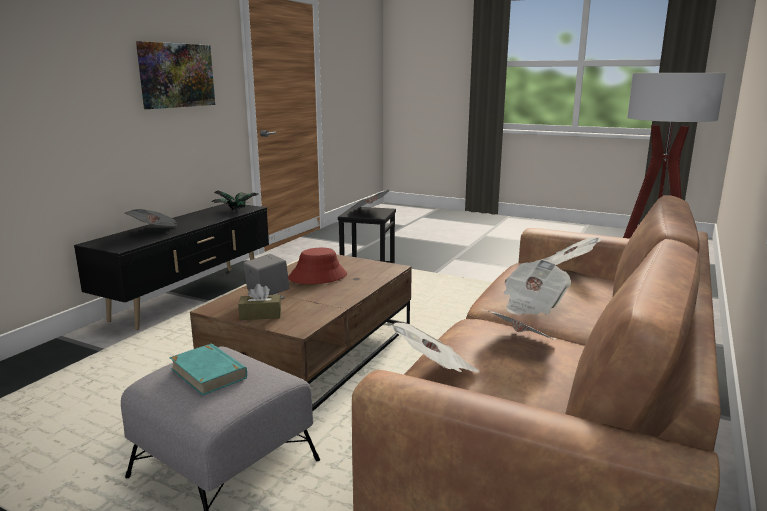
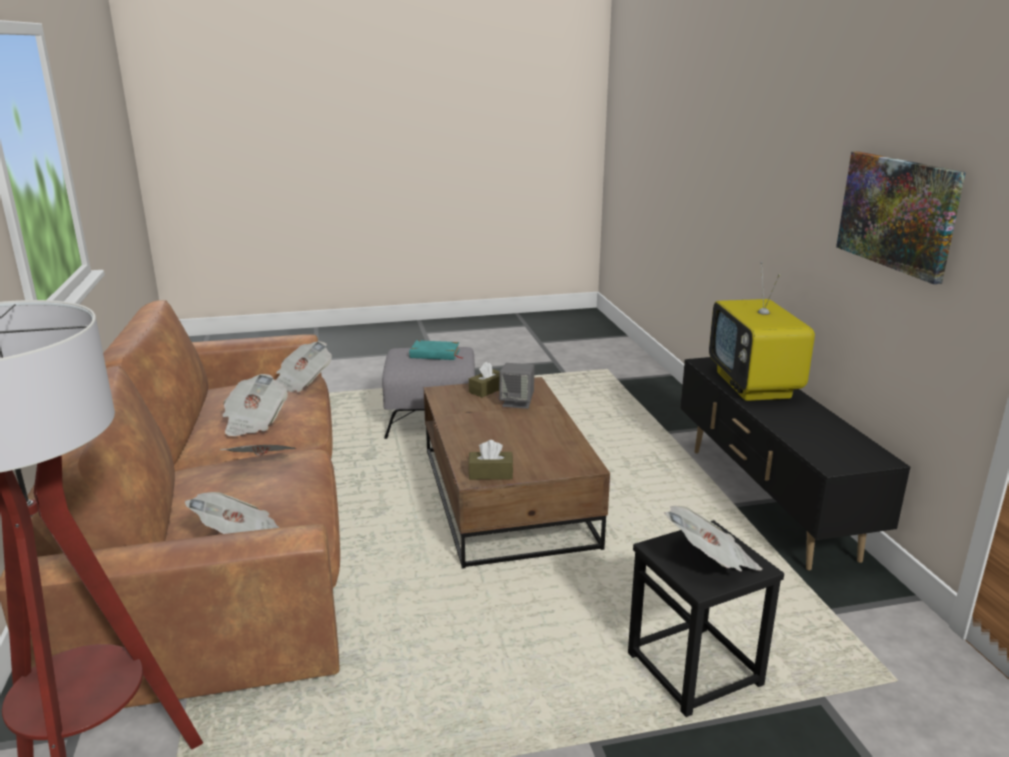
camera: 140 degrees right, 5 degrees up
newspaper [124,209,177,226] -> television [709,262,815,401]
potted plant [211,191,259,210] -> none
red hat [288,248,347,284] -> none
none -> brown tissue box [468,440,513,480]

